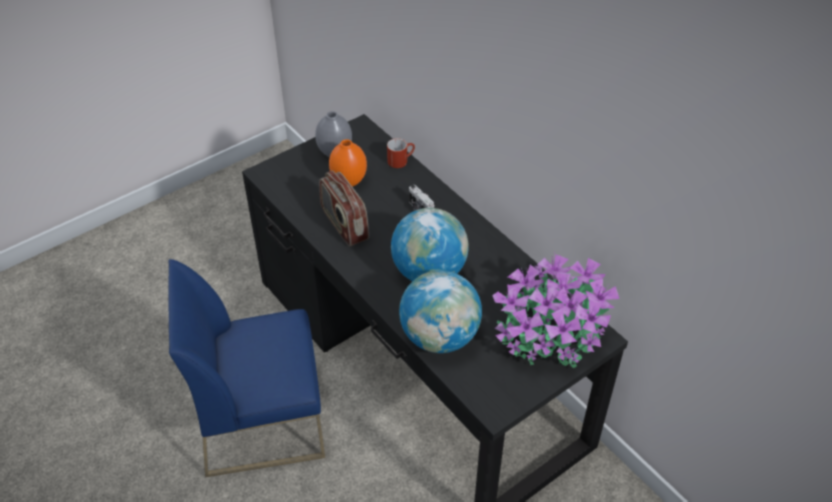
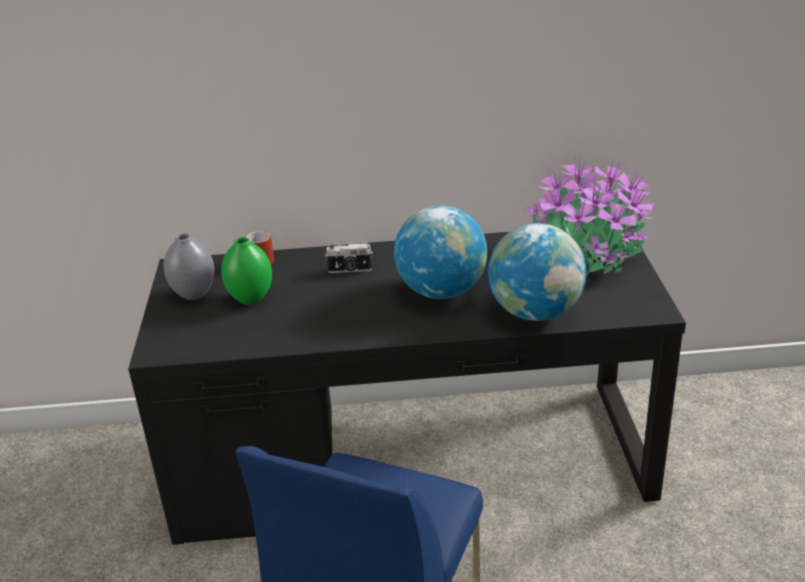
camera: 55 degrees left, 15 degrees down
radio [319,171,369,247] -> none
orange vase [329,139,367,187] -> green vase [221,237,272,305]

